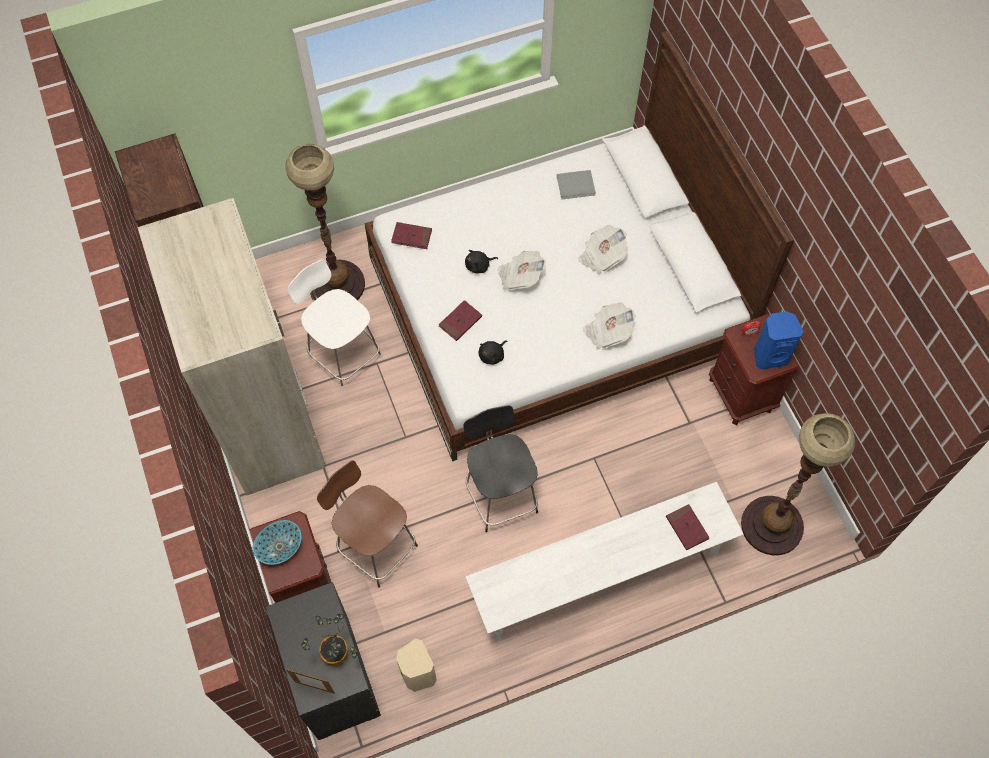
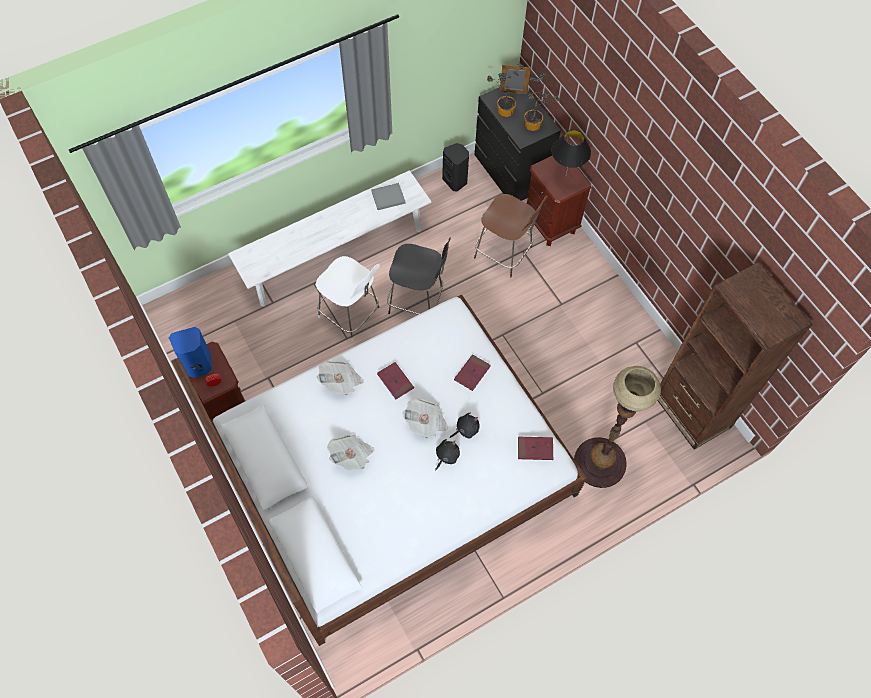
camera: 170 degrees right, 0 degrees up
beige wardrobe [137,198,325,495] -> none
bowl [253,520,302,565] -> black table lamp [551,130,591,178]
white chair [288,260,382,390] -> white chair moved to [316,256,381,342]
beige speaker [396,639,437,692] -> black speaker [442,143,469,192]
black chair [464,405,538,532] -> black chair turned 45 degrees counterclockwise [387,237,451,315]
black plush toy [479,340,508,364] -> black plush toy moved to [435,439,460,470]
grey book [557,170,596,199] -> grey book moved to [371,183,406,210]
red book [666,504,710,550] -> red book moved to [377,362,414,399]
floor lamp [741,413,855,555] -> none
none -> potted plant [524,73,560,131]

